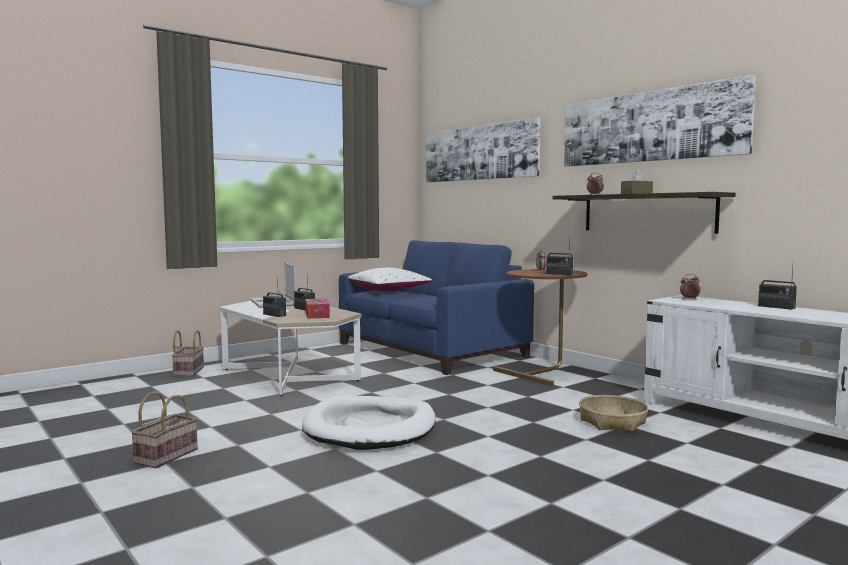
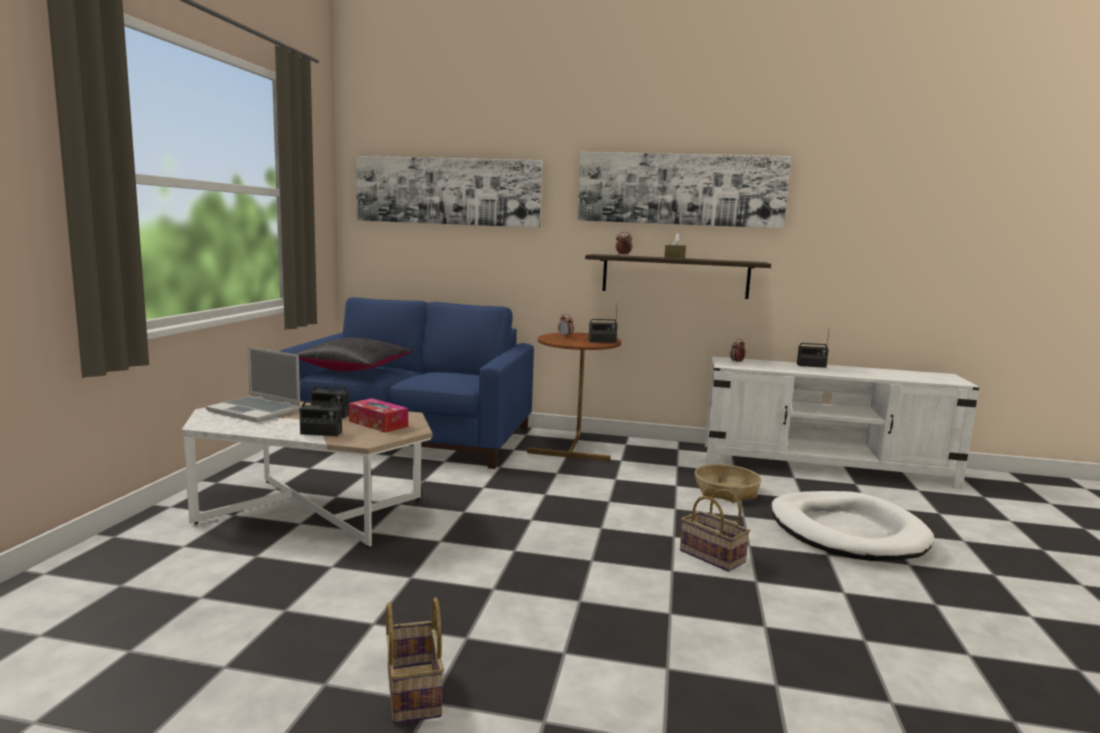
camera: 40 degrees left, 5 degrees up
basket [172,330,204,377] -> basket moved to [680,489,750,572]
white dog bed [302,395,435,450] -> white dog bed moved to [771,491,935,561]
white pillow [348,268,432,291] -> black pillow [296,338,413,371]

